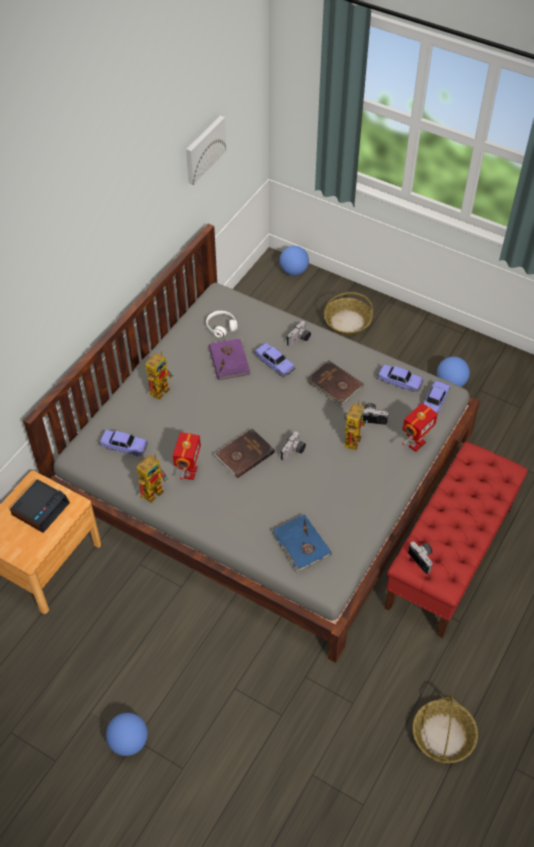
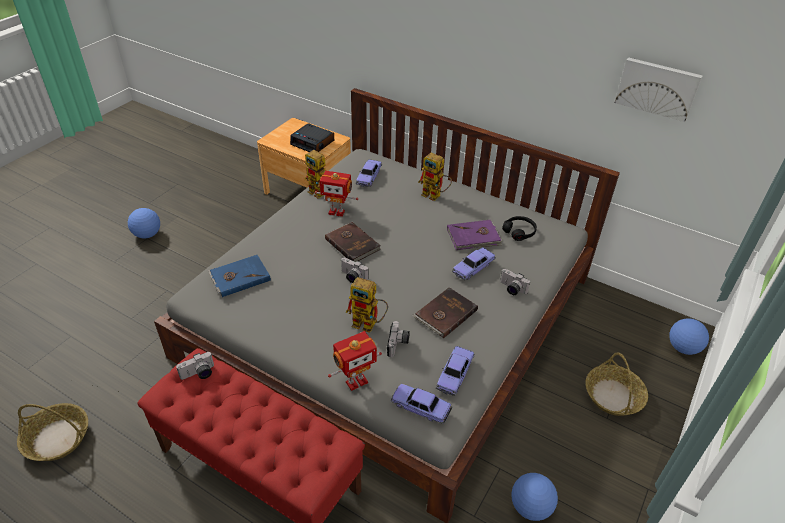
camera: 90 degrees right, 10 degrees down
white headphones [206,311,237,338] -> black headphones [502,216,537,241]
toy robot [402,403,438,452] -> toy robot turned 75 degrees counterclockwise [328,331,382,391]

